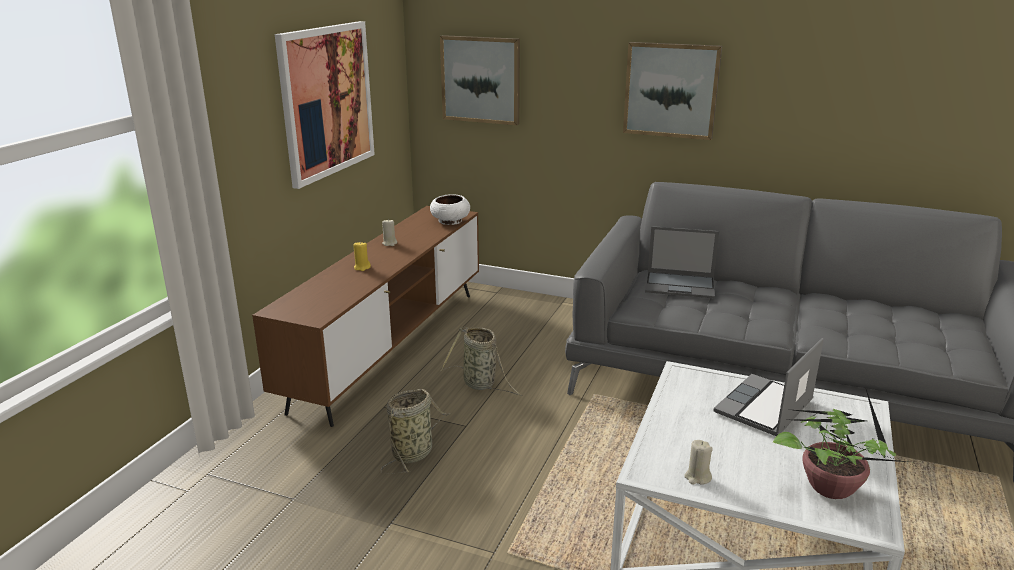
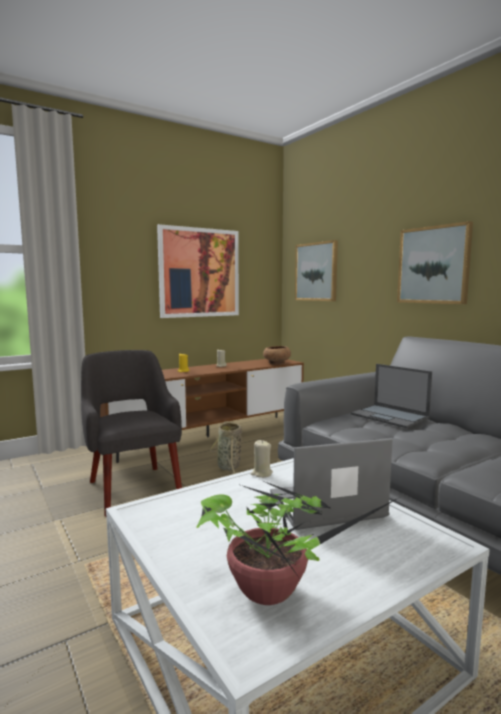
camera: 35 degrees right, 15 degrees down
basket [381,389,451,474] -> grey armchair [81,350,182,517]
white bowl [430,194,470,225] -> brown bowl [263,346,291,365]
beige candle [684,440,713,485] -> beige candle moved to [251,440,273,478]

